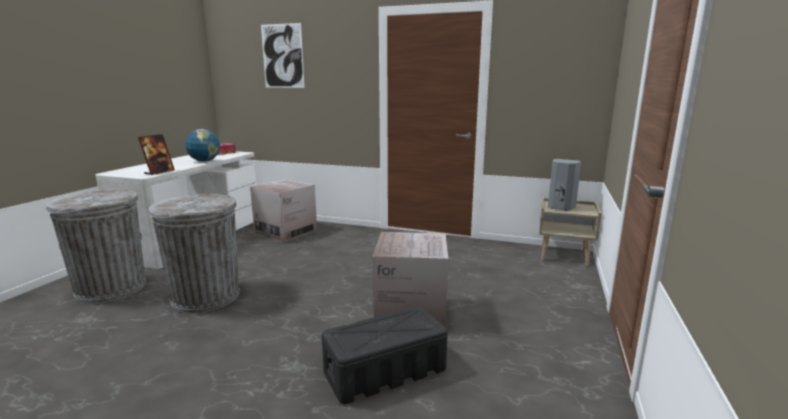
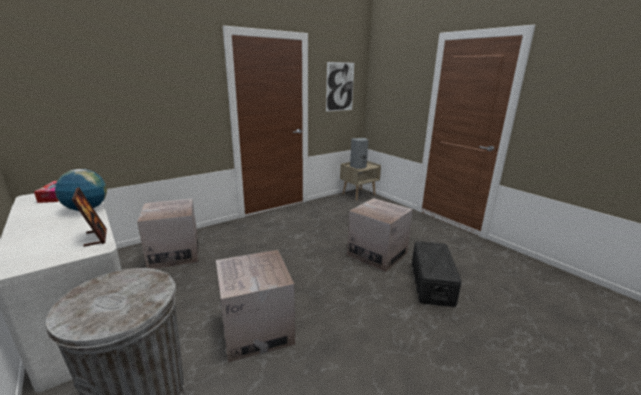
camera: 55 degrees left, 5 degrees up
grey trash can [149,194,240,313] -> cardboard box [216,250,295,363]
picture [261,23,305,88] -> picture moved to [326,62,354,112]

